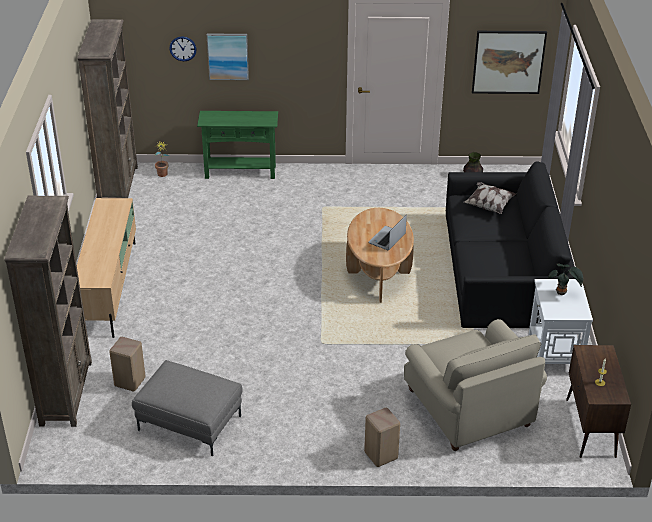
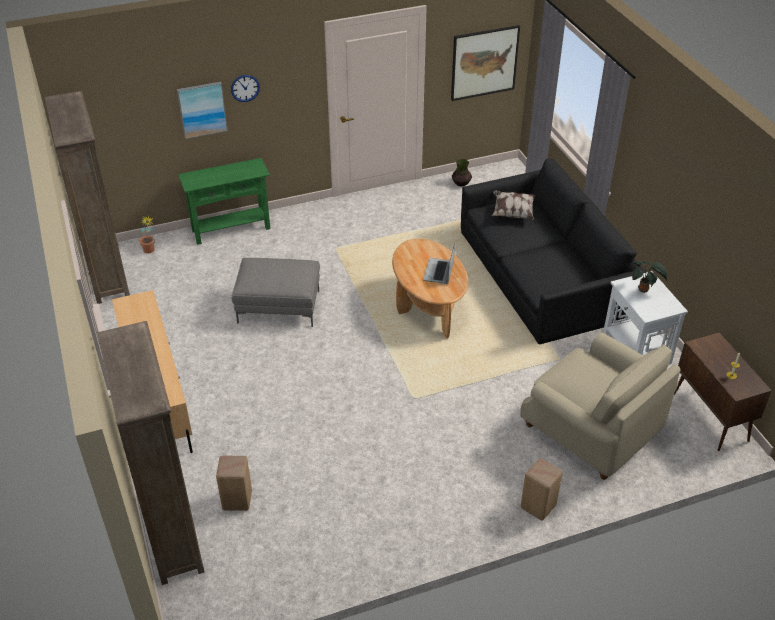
camera: 20 degrees left, 5 degrees up
grey ottoman [132,360,242,456] -> grey ottoman moved to [232,258,320,327]
wall clock [170,37,197,61] -> wall clock moved to [231,75,260,102]

